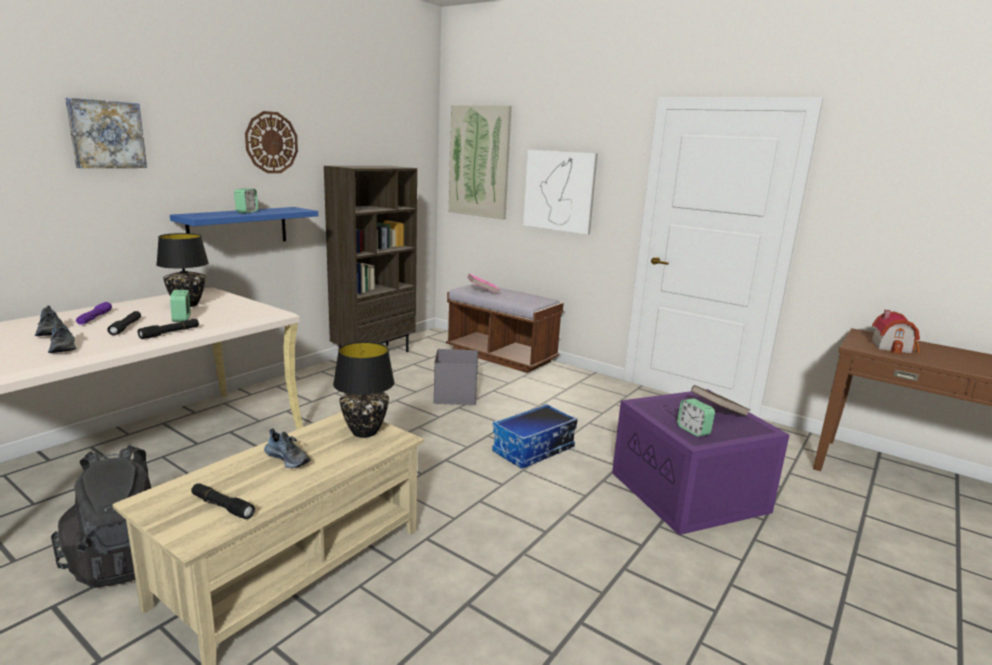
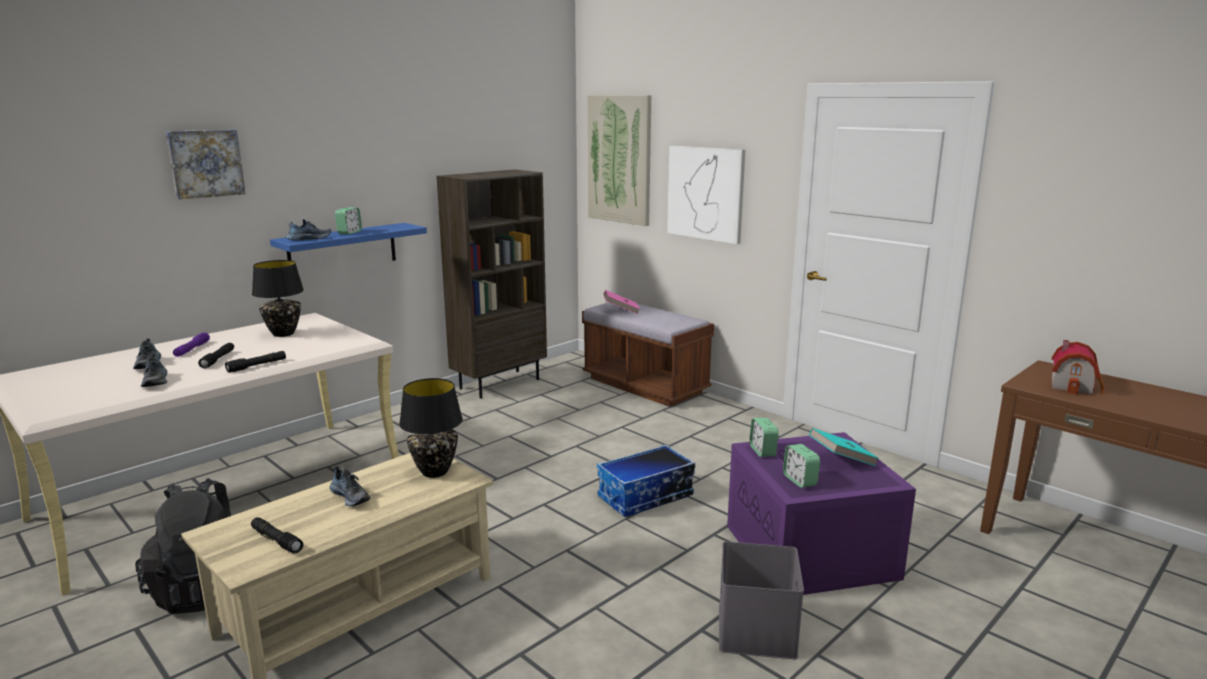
camera: 10 degrees right, 0 degrees up
alarm clock [170,290,190,322] -> alarm clock moved to [749,418,779,457]
wall clock [245,111,298,173] -> none
grey storage box [433,349,478,405] -> grey storage box moved to [719,542,804,659]
brown book [691,385,750,417] -> turquoise book [809,428,879,466]
none -> shoe [285,219,331,241]

